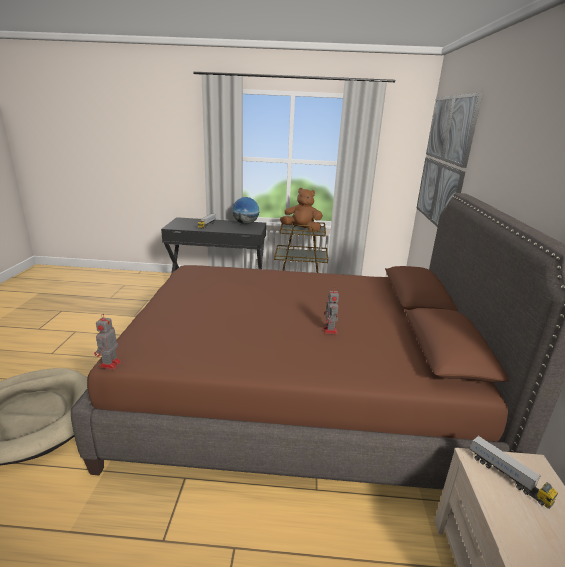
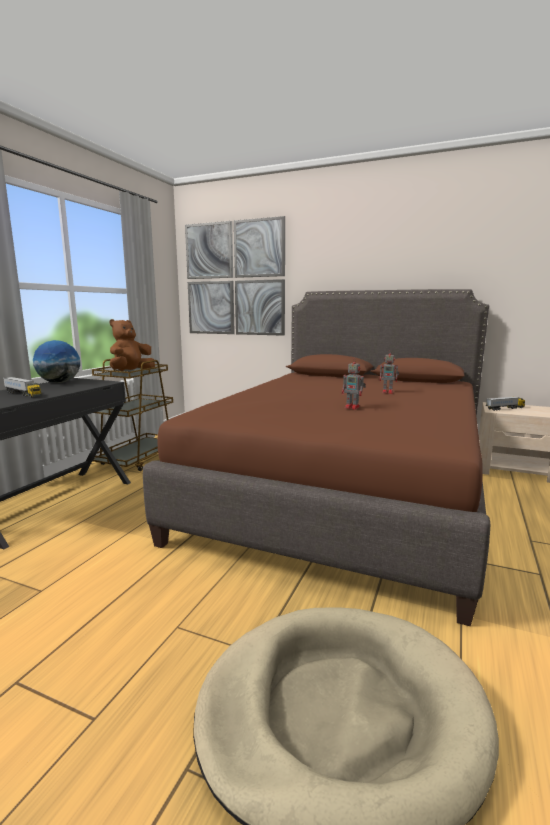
camera: 70 degrees left, 10 degrees down
toy robot [94,313,121,370] -> toy robot moved to [342,357,366,410]

